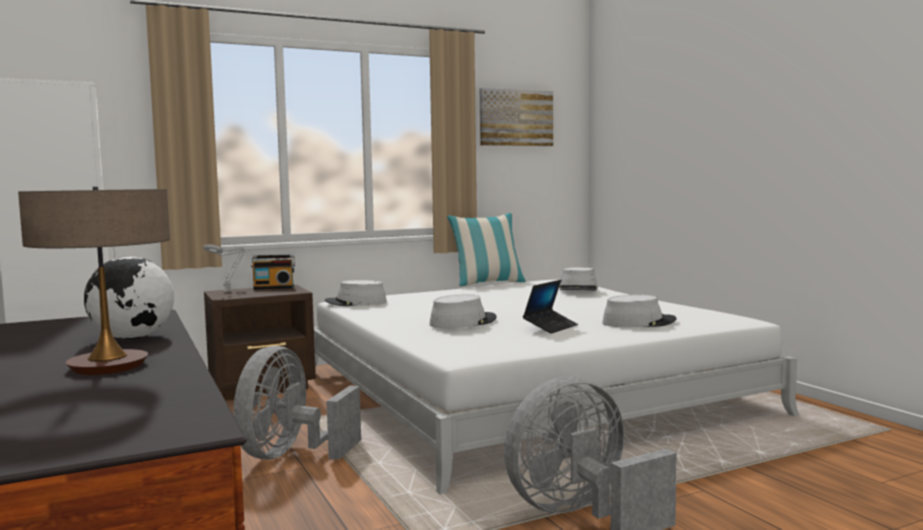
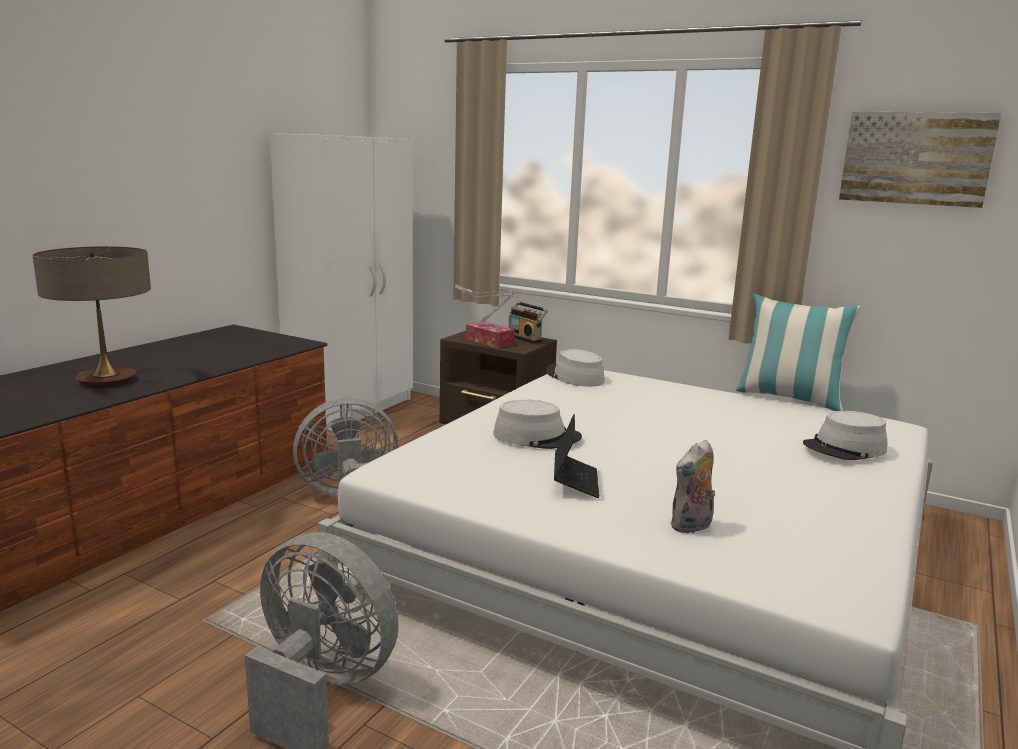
camera: 55 degrees right, 10 degrees up
globe [84,256,174,339] -> none
laptop [523,280,578,334] -> laptop turned 90 degrees counterclockwise [554,414,599,498]
grey hat [602,295,676,327] -> plush toy [670,440,715,533]
none -> tissue box [466,321,515,348]

